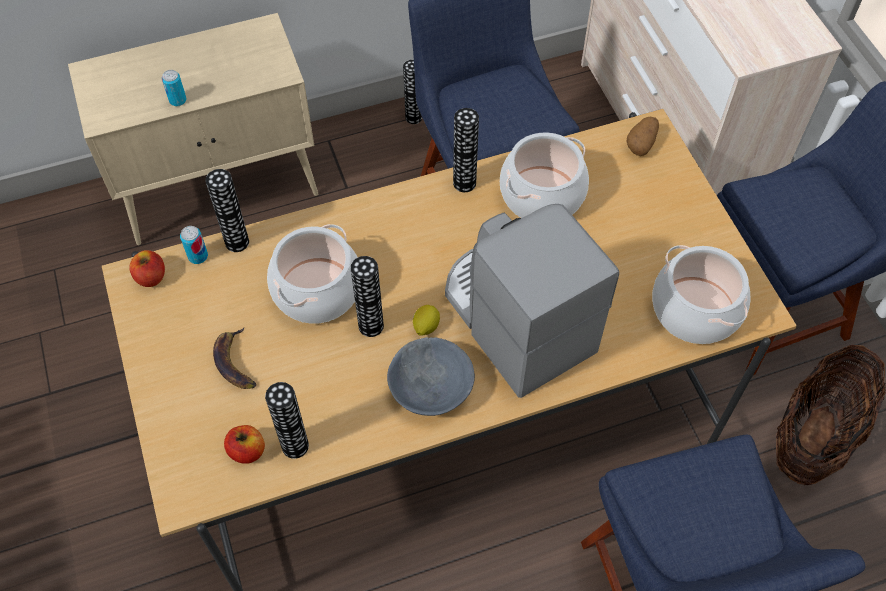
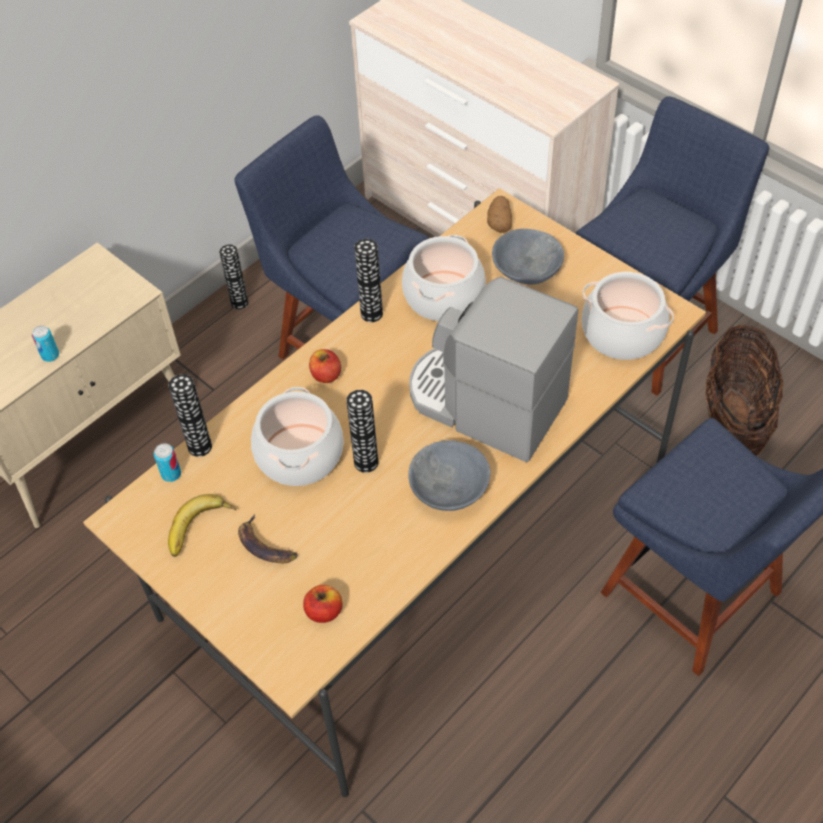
camera: 25 degrees left, 5 degrees down
apple [129,250,165,287] -> apple moved to [309,349,341,383]
vase [265,382,309,459] -> none
lemon [413,305,440,336] -> none
none -> banana [168,494,236,557]
none -> grey bowl [492,229,564,285]

